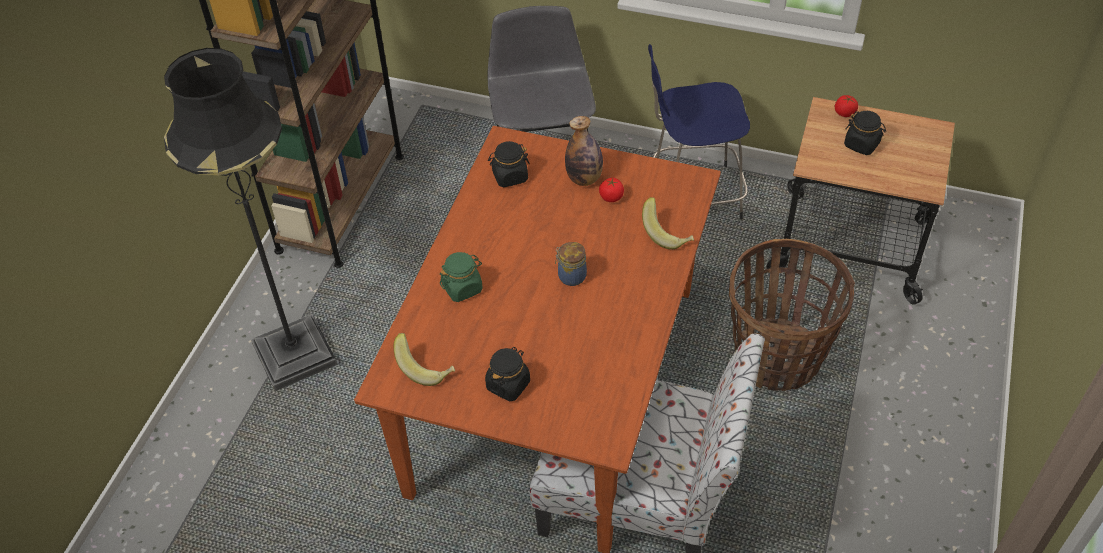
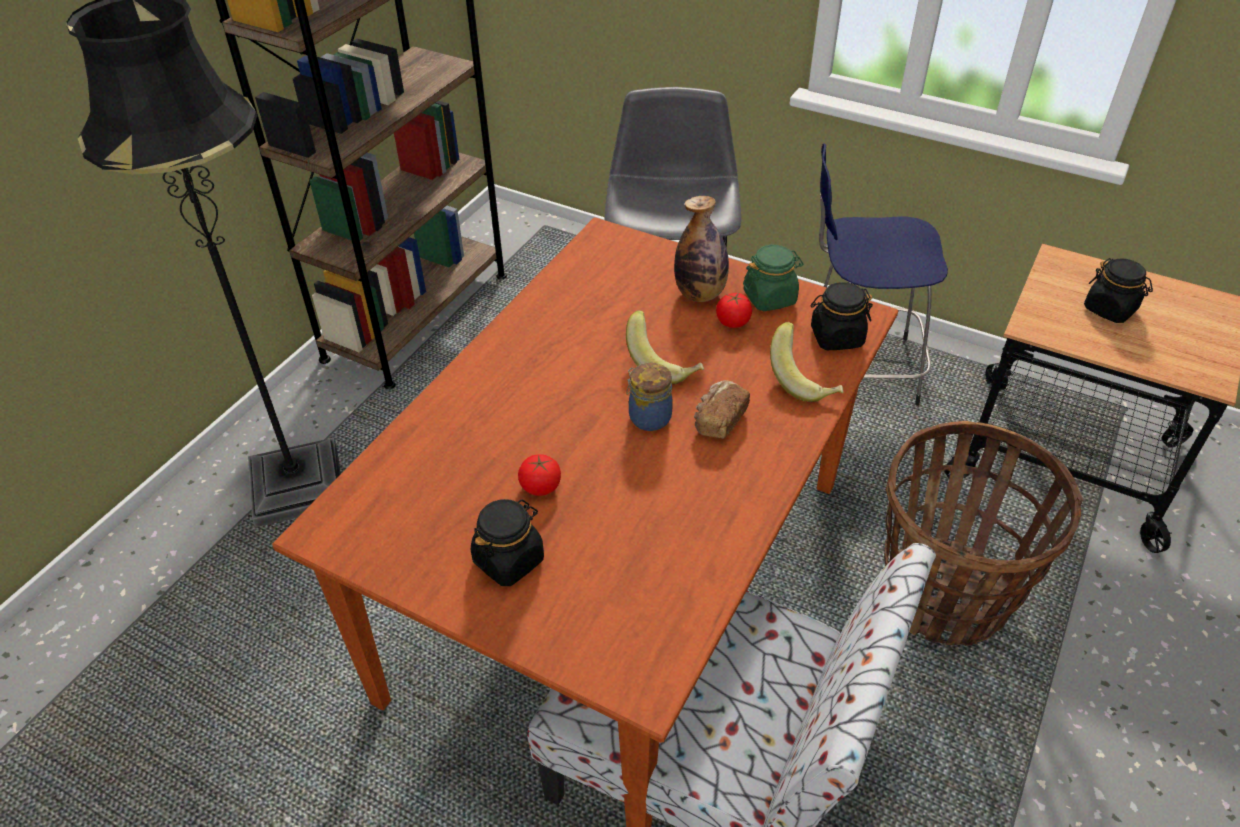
camera: 10 degrees right, 5 degrees down
banana [394,333,455,386] -> banana moved to [626,310,704,384]
green jar [440,252,483,302] -> green jar moved to [743,245,803,311]
black jar [488,141,530,187] -> black jar moved to [810,282,873,350]
tomato [835,95,858,117] -> tomato moved to [518,454,561,496]
none -> bread [694,380,750,438]

